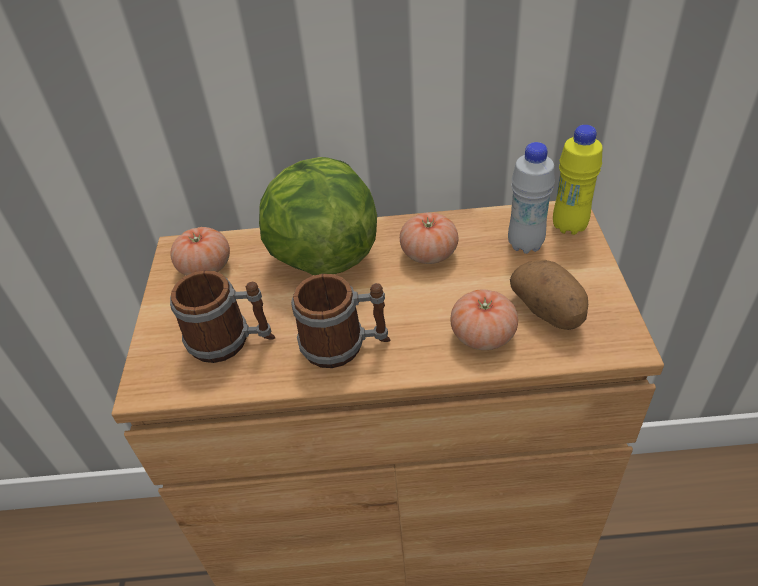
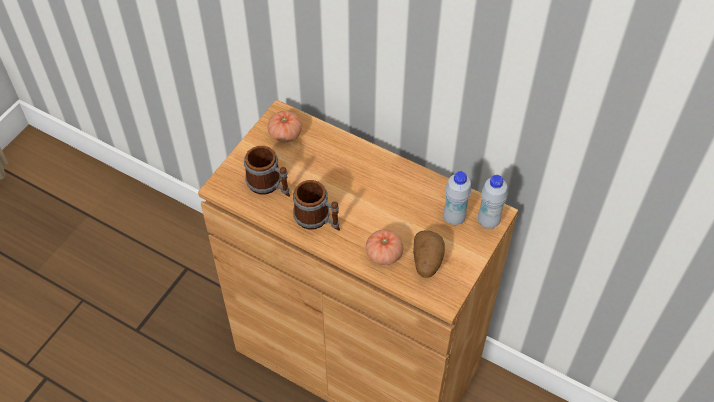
camera: 30 degrees right, 10 degrees up
lettuce [259,157,377,275] -> none
tomato [400,213,458,264] -> none
yellow bottle [553,125,602,235] -> white bottle [478,175,507,229]

